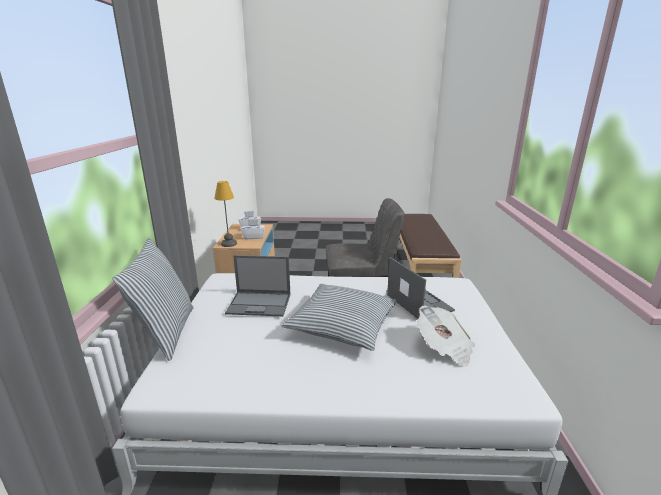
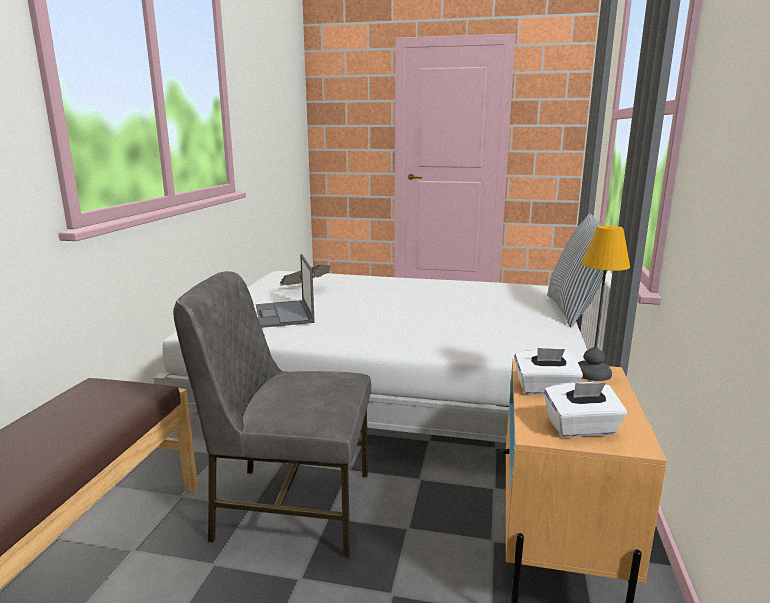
camera: 170 degrees left, 5 degrees down
laptop [225,255,291,316] -> none
pillow [282,284,397,351] -> none

